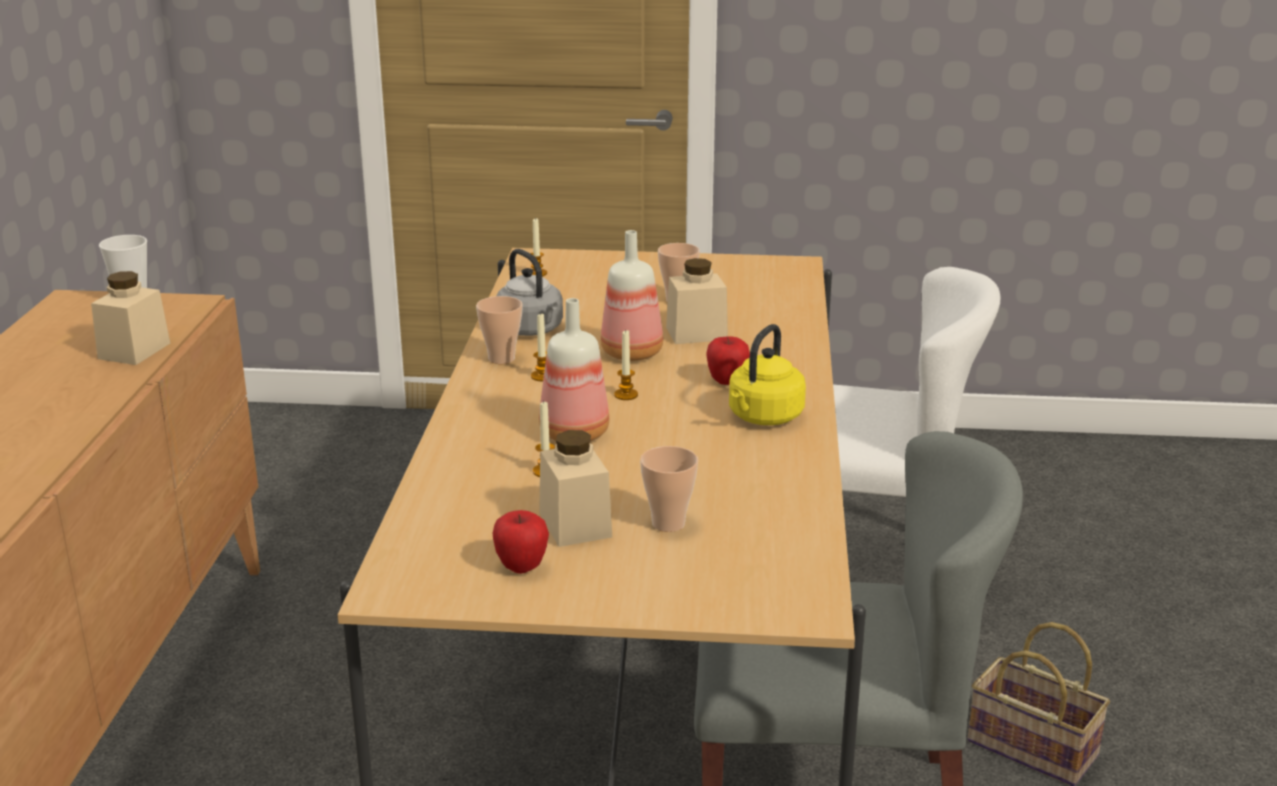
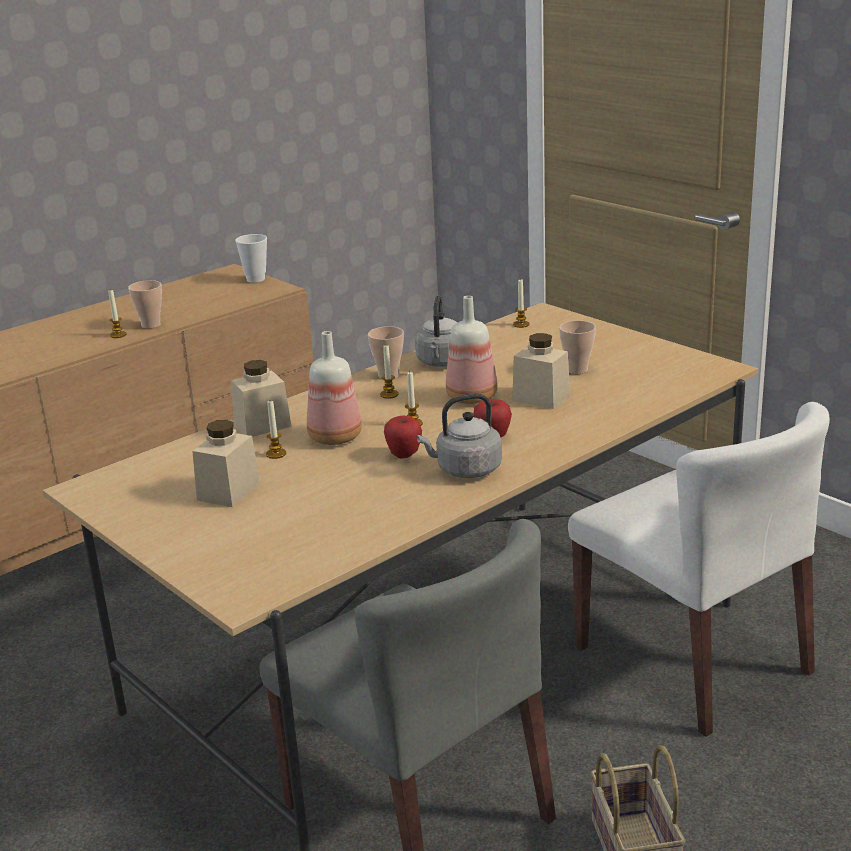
camera: 45 degrees right, 0 degrees up
beige jar [91,271,170,365] -> beige jar moved to [231,360,292,437]
apple [492,510,549,574] -> apple moved to [384,416,422,458]
cup [640,446,698,532] -> cup moved to [128,280,162,329]
yellow kettle [729,324,806,425] -> grey kettle [417,393,502,478]
none -> candle [108,289,126,338]

